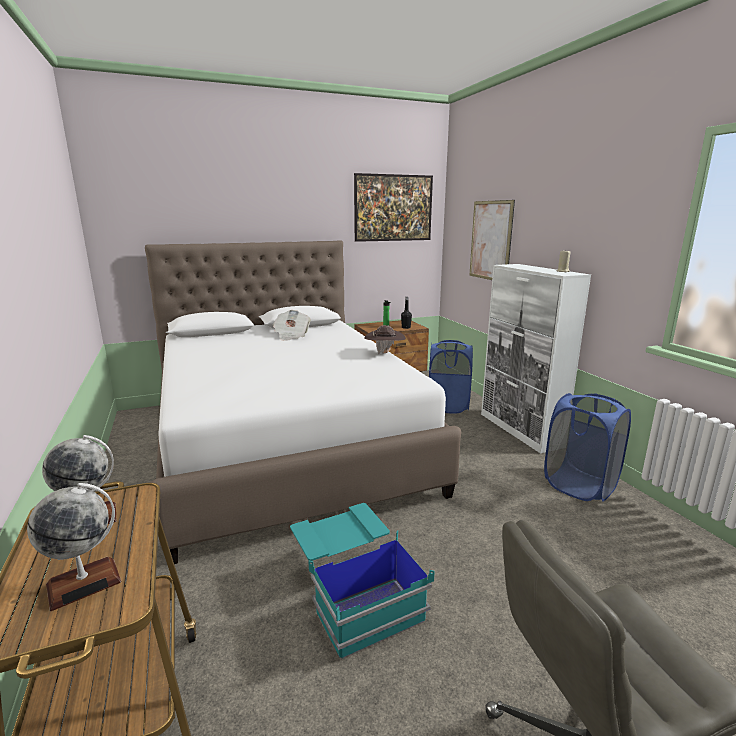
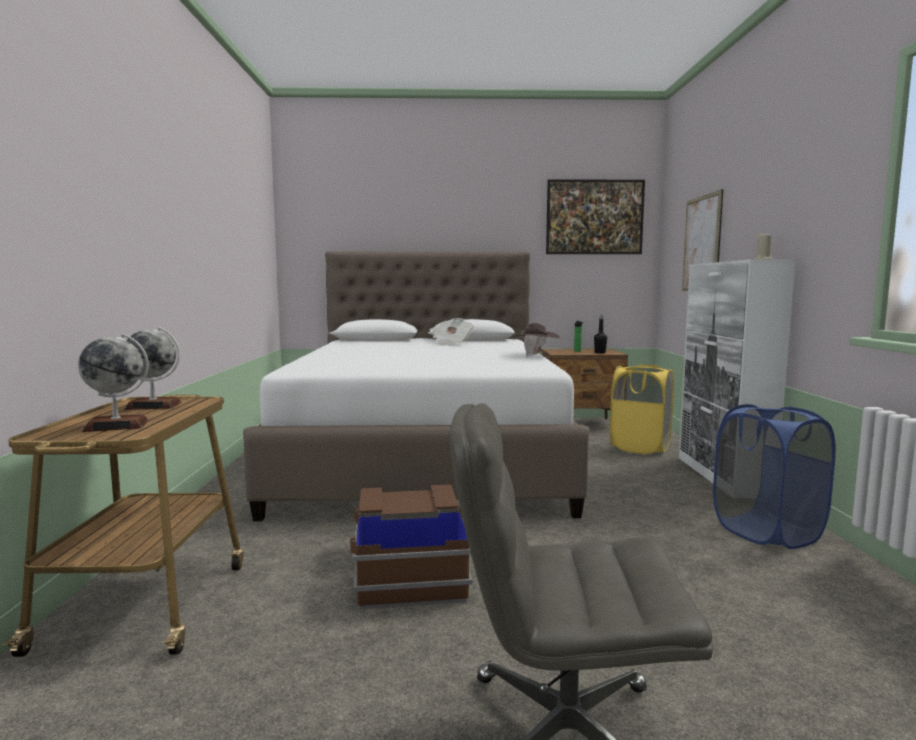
camera: 20 degrees right, 10 degrees down
turquoise storage box [290,503,435,659] -> brown storage box [350,485,472,609]
blue laundry basket [429,340,473,413] -> yellow laundry basket [610,365,674,454]

